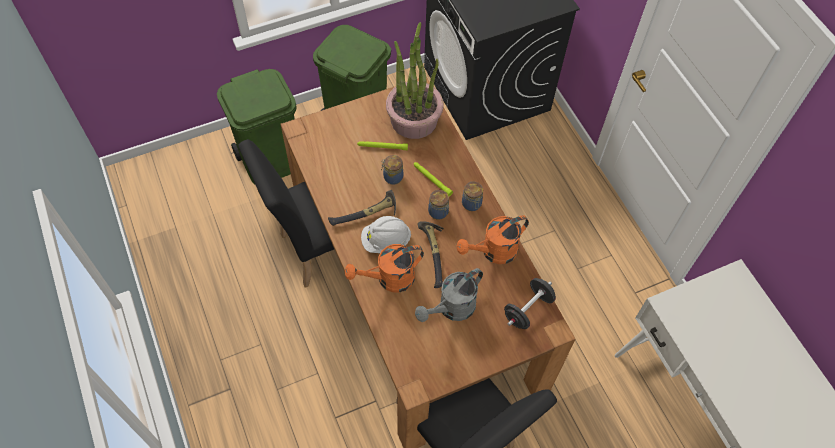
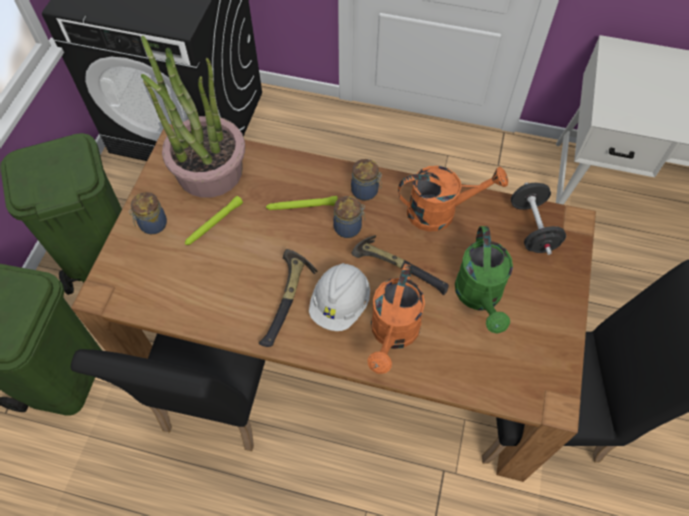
camera: 50 degrees left, 0 degrees up
jar [381,155,403,185] -> jar moved to [128,192,167,234]
grey watering can [415,268,483,322] -> green watering can [455,226,513,333]
orange watering can [456,215,529,264] -> orange watering can turned 105 degrees counterclockwise [398,166,508,232]

